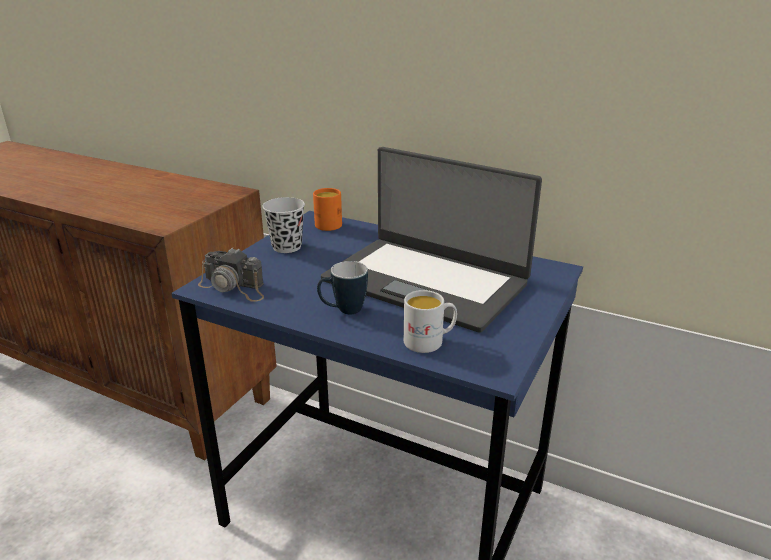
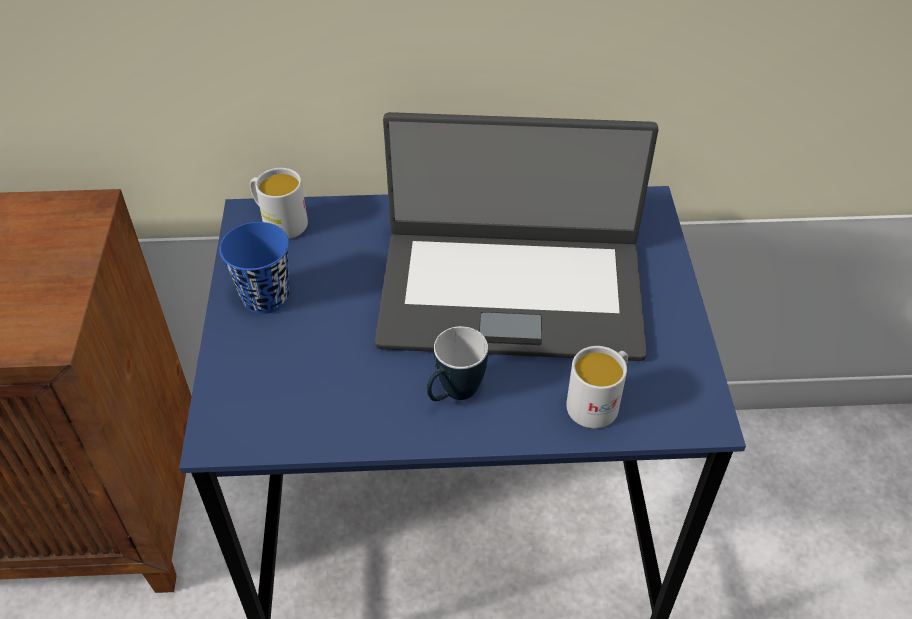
camera: 30 degrees left, 20 degrees up
camera [198,248,264,301] -> none
black cup [262,197,305,253] -> blue cup [219,222,289,314]
orange mug [313,188,342,231] -> white mug [250,168,308,239]

